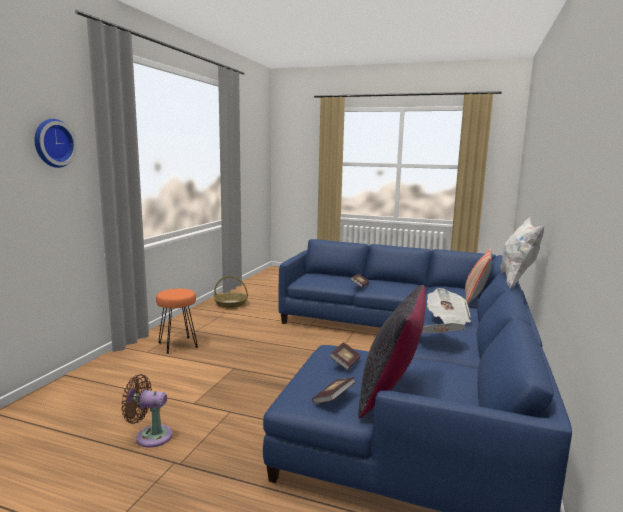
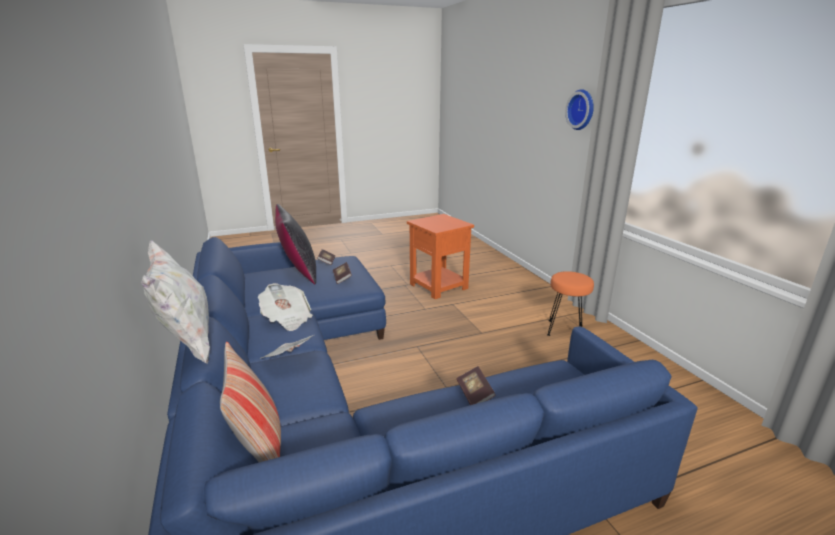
camera: 140 degrees right, 10 degrees up
brown fan [121,374,173,448] -> orange side table [407,214,474,299]
basket [213,276,248,308] -> none

